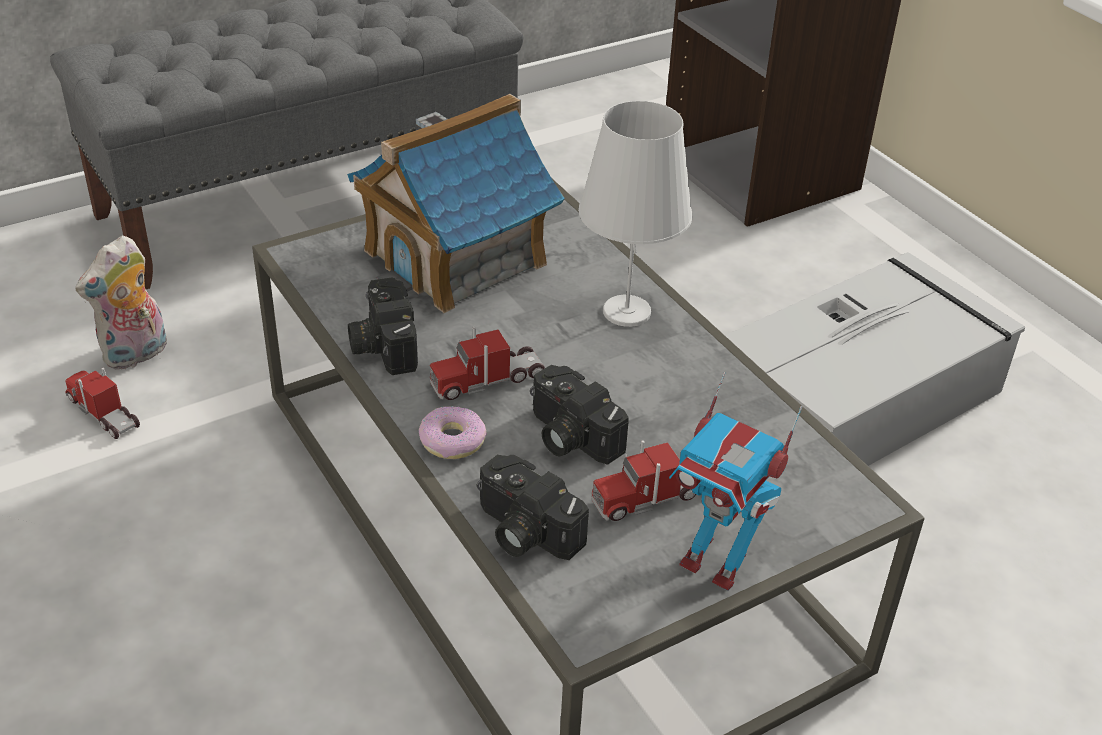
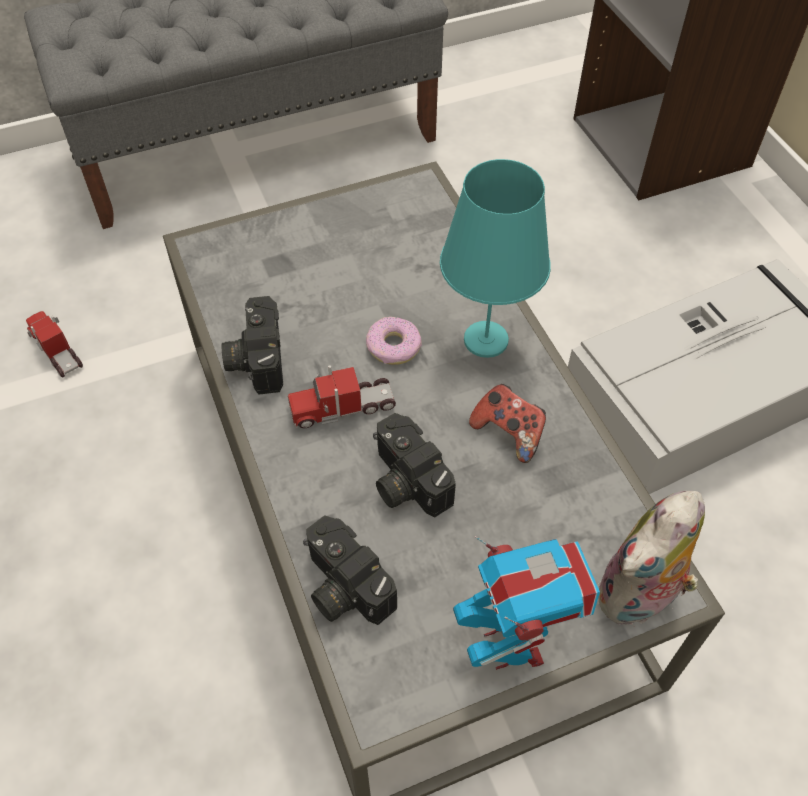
camera: 10 degrees right, 15 degrees up
plush toy [75,236,167,370] -> plush toy moved to [597,491,705,625]
toy house [347,94,565,313] -> none
donut [419,406,487,459] -> donut moved to [366,317,422,365]
white table lamp [578,101,693,327] -> turquoise table lamp [440,159,551,358]
toy truck [591,440,696,521] -> none
toy robot [669,372,802,590] -> toy robot turned 150 degrees counterclockwise [453,536,600,670]
none -> game controller [469,384,546,463]

